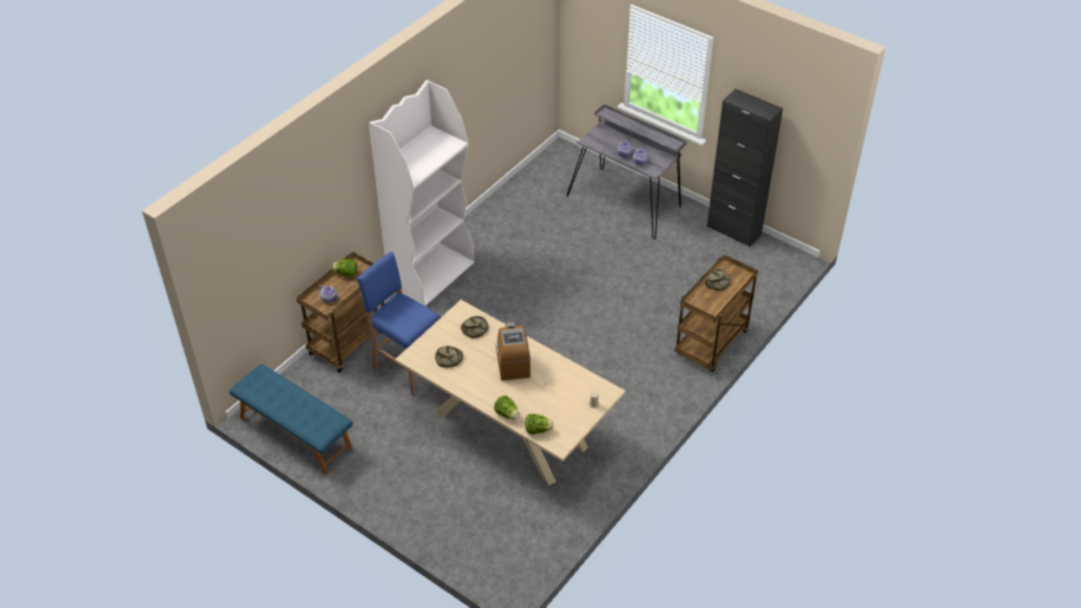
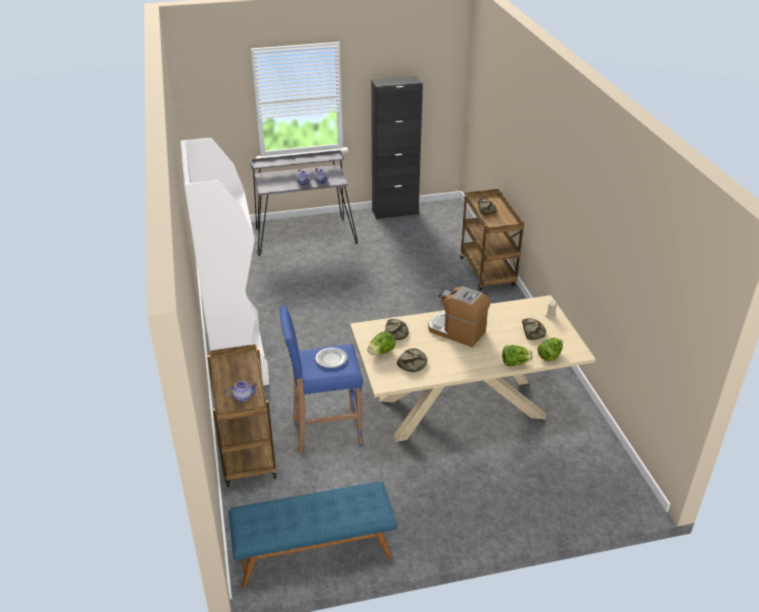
camera: 50 degrees left, 10 degrees down
lettuce [332,259,357,277] -> lettuce moved to [367,332,395,355]
none -> plate [316,348,347,368]
none -> bread [522,318,546,340]

